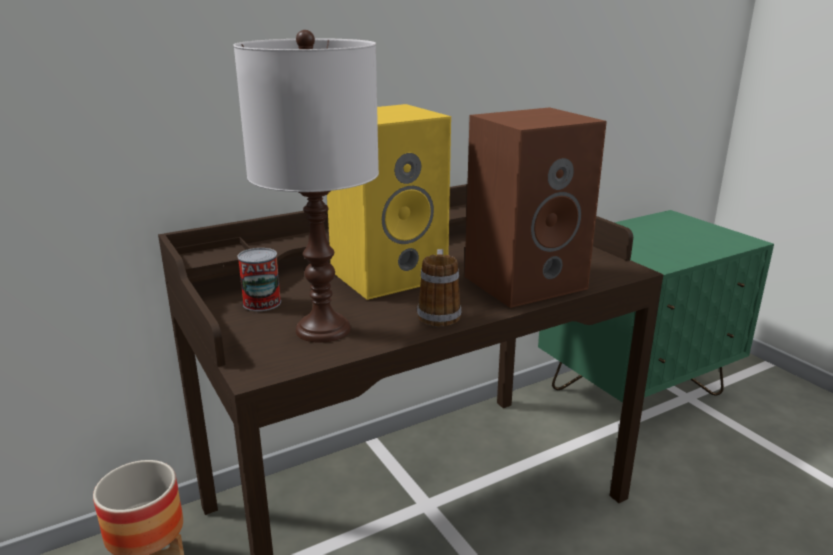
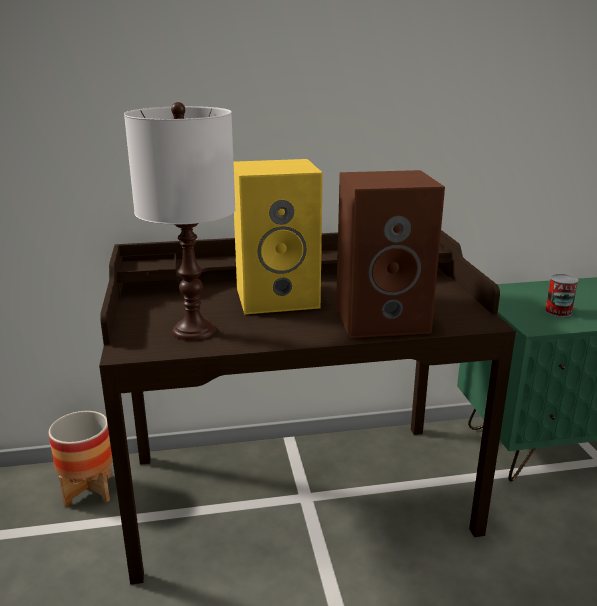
camera: 20 degrees right, 0 degrees up
can [238,248,281,311] -> can moved to [545,274,578,317]
mug [417,249,461,327] -> none

